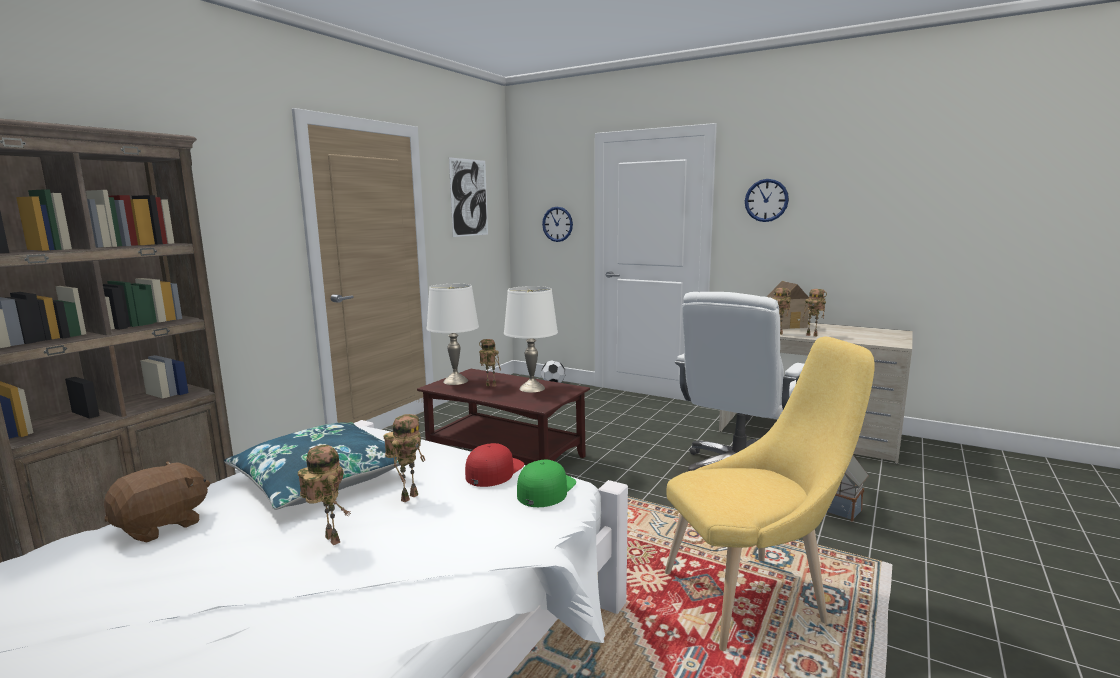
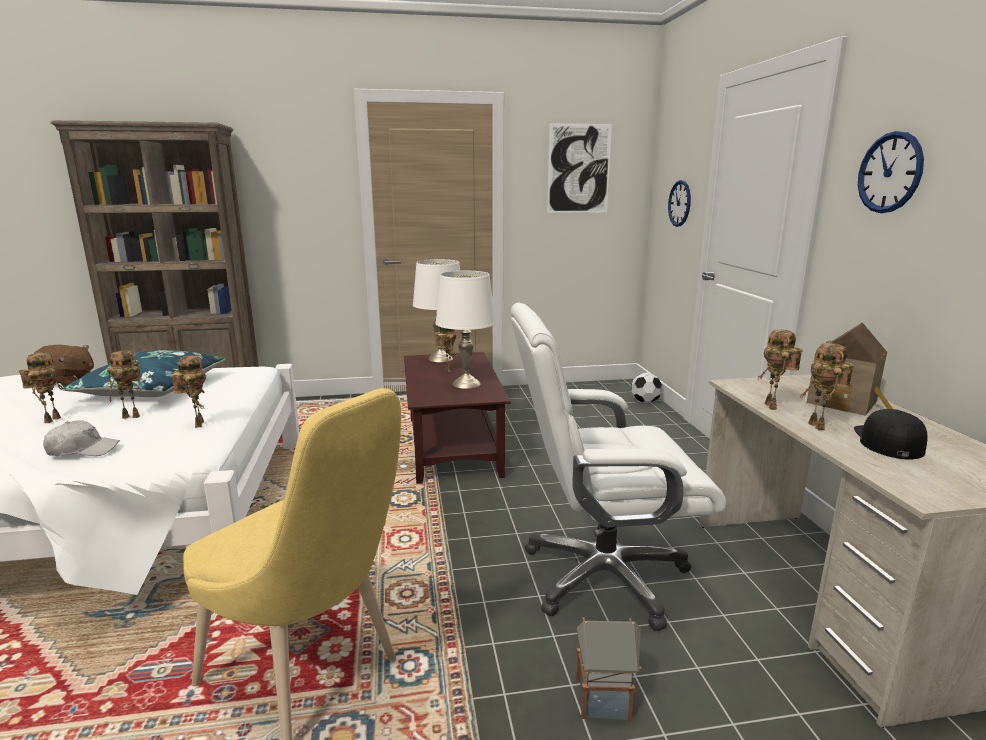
camera: 50 degrees right, 5 degrees up
red cap [465,443,524,487] -> toy robot [171,355,206,428]
green cap [517,460,576,507] -> none
none -> white cap [43,420,120,456]
none -> black cap [854,409,928,459]

